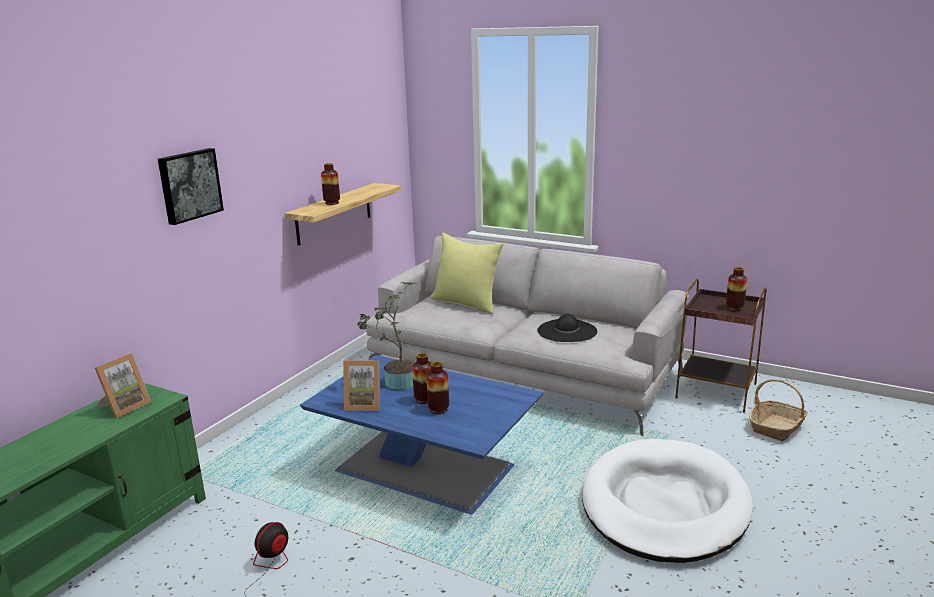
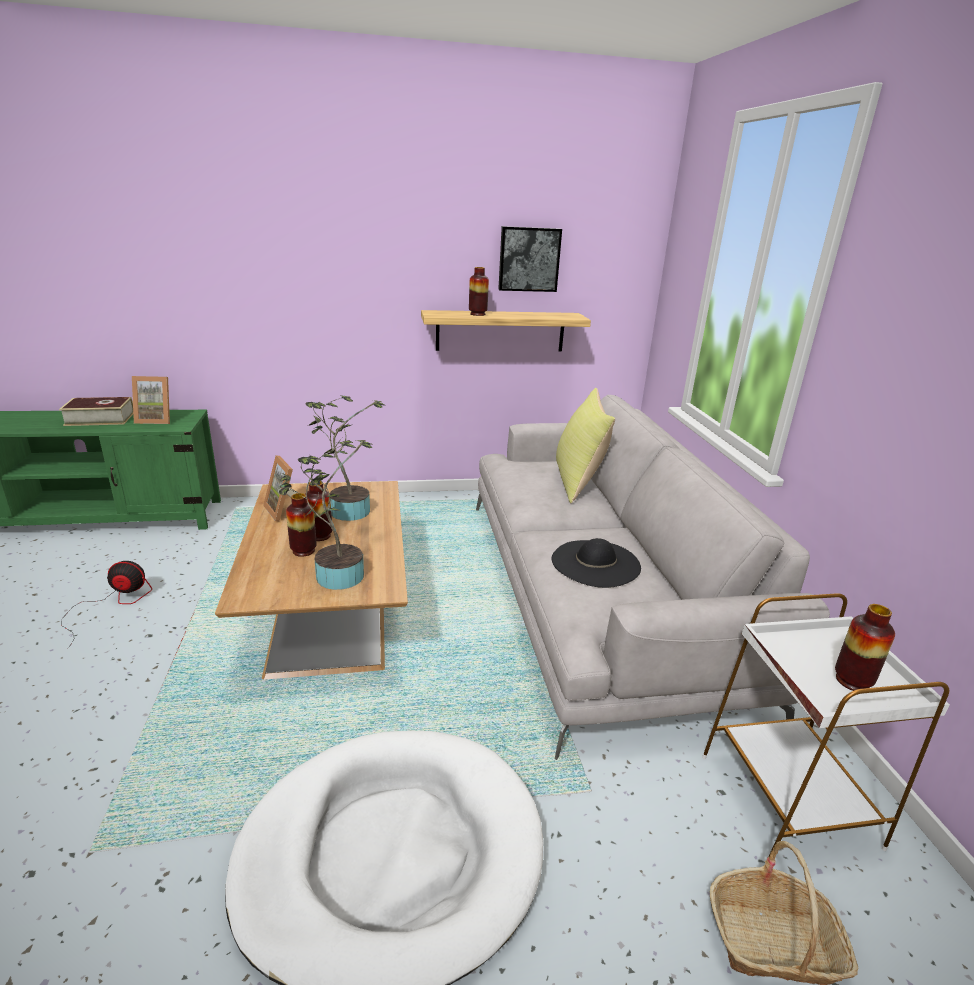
camera: 50 degrees right, 5 degrees up
picture [158,148,224,225] -> picture moved to [498,226,562,292]
blue coffee table [300,355,544,515] -> brown coffee table [215,481,408,679]
brown side table [675,278,766,413] -> white side table [702,593,950,856]
none -> book [59,397,133,426]
none -> potted plant [278,440,373,590]

